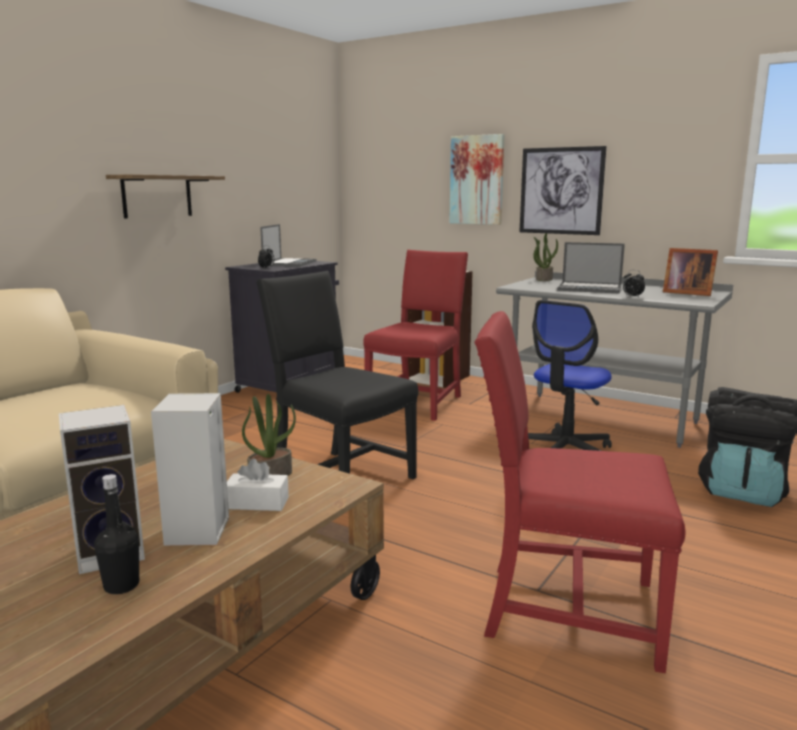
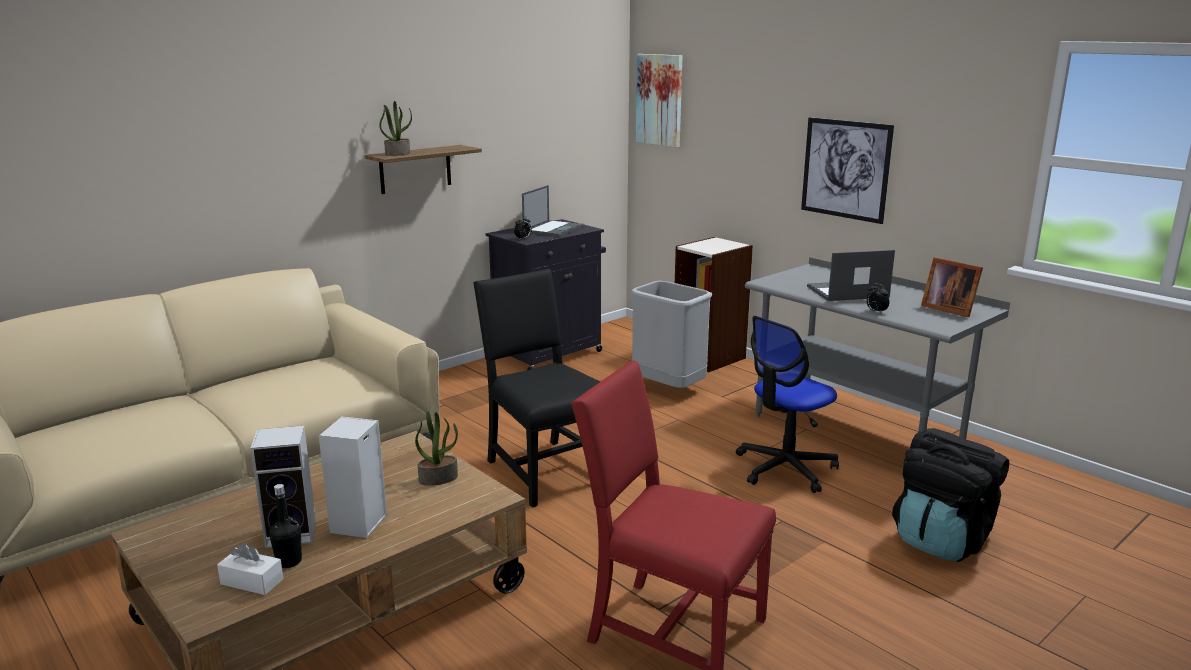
camera: 15 degrees right, 5 degrees up
white tissue box [227,458,289,511] -> white tissue box moved to [217,543,283,595]
red chair [363,250,468,421] -> grey trash can [631,281,712,388]
picture [449,134,505,225] -> picture moved to [636,54,683,148]
potted plant [533,233,558,281] -> potted plant moved to [379,101,412,156]
laptop [557,242,625,293] -> laptop turned 135 degrees clockwise [807,250,895,301]

